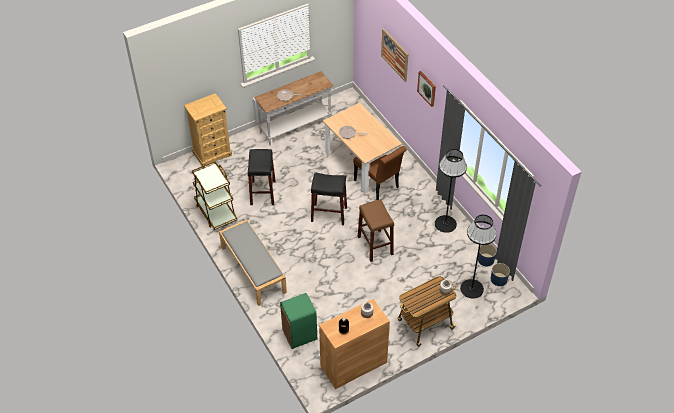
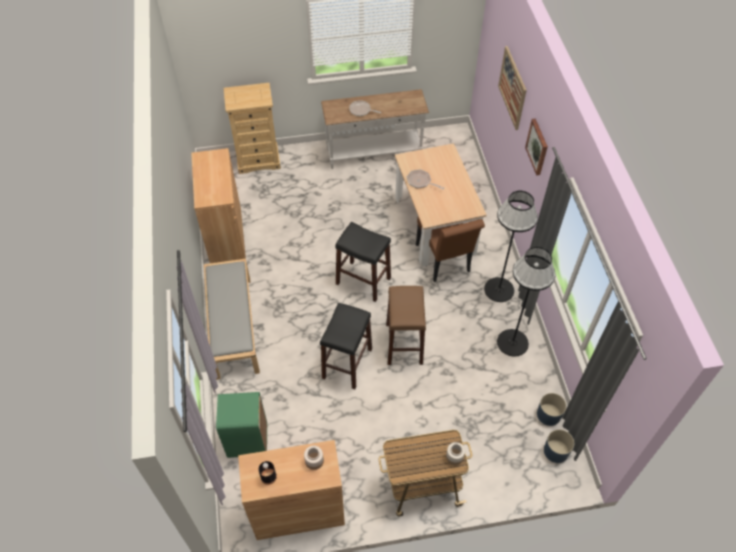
camera: 20 degrees right, 5 degrees up
brown cart [192,161,237,230] -> brown cabinet [191,148,246,263]
black stool [248,149,276,205] -> black stool moved to [320,303,372,389]
black floor lamp [460,215,497,298] -> black floor lamp moved to [484,191,538,302]

